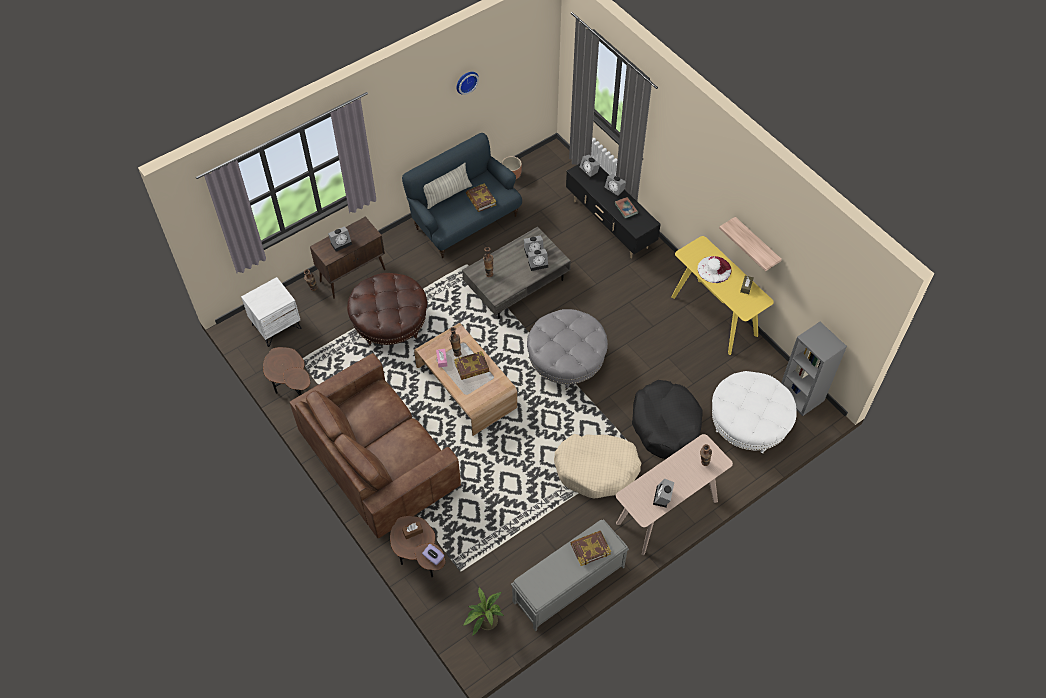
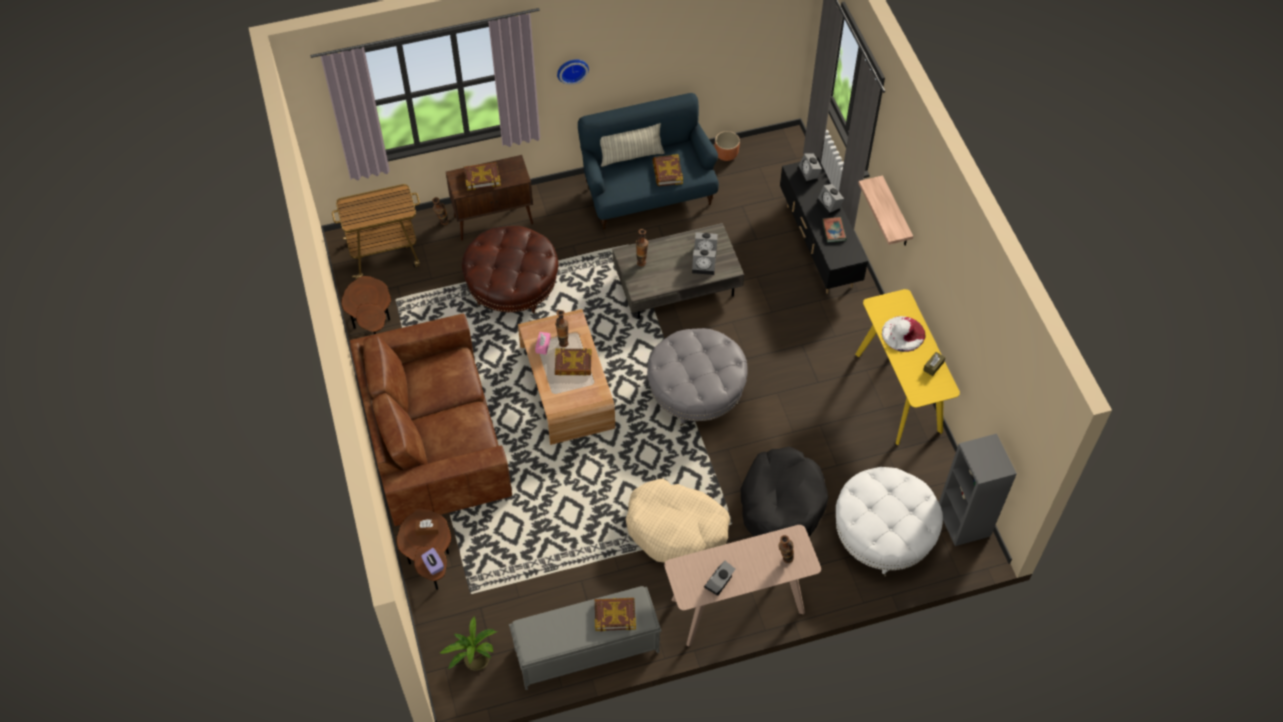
camera: 20 degrees right, 0 degrees up
white nightstand [241,277,301,347] -> cart [332,184,420,279]
alarm clock [328,226,352,252] -> book [464,162,501,190]
wall clock [457,72,479,95] -> wall clock moved to [557,60,589,85]
shelf [719,217,782,271] -> shelf moved to [858,175,913,246]

